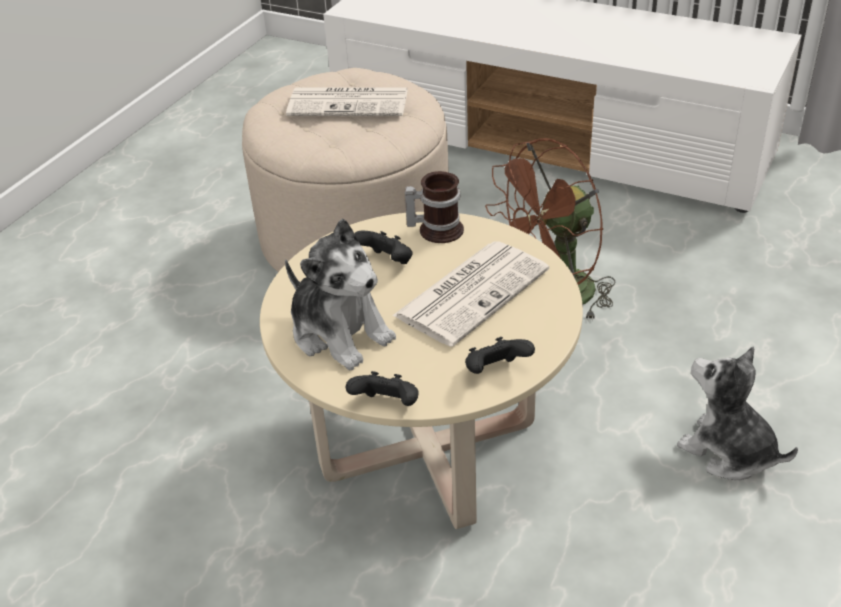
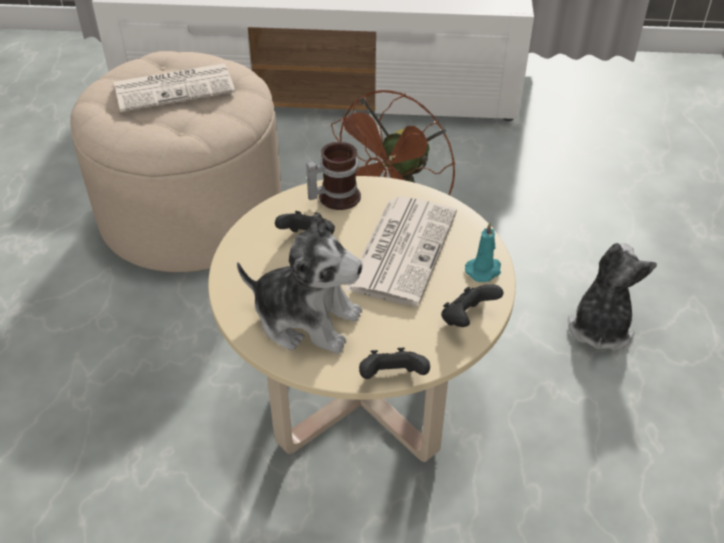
camera: 25 degrees left, 5 degrees up
plush toy [677,346,798,480] -> plush toy turned 90 degrees clockwise [568,243,657,350]
none -> turquoise candle [465,222,501,282]

